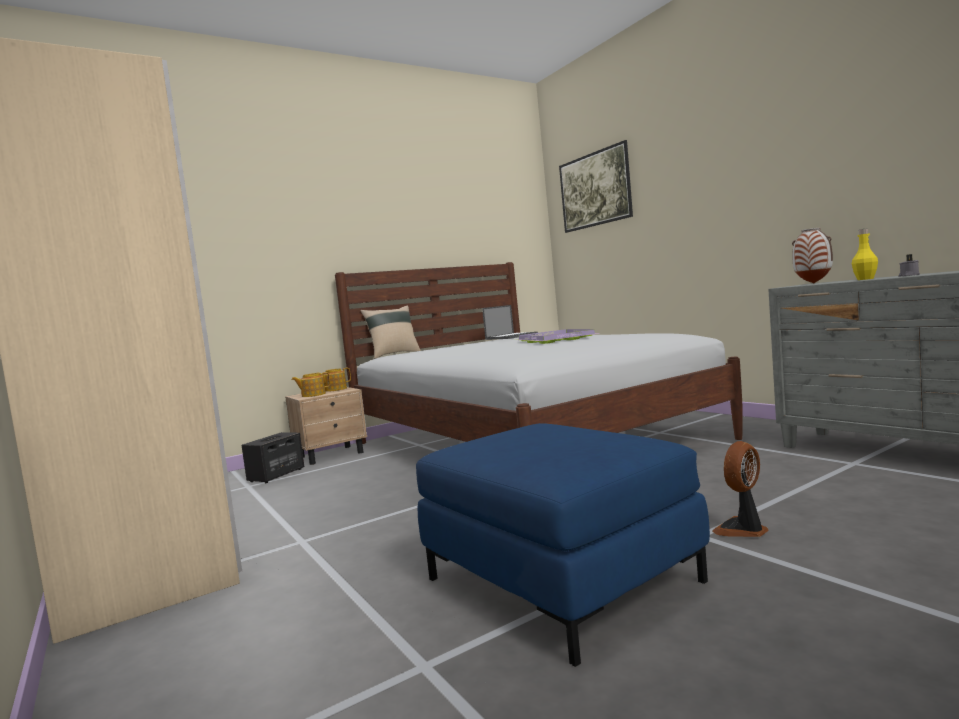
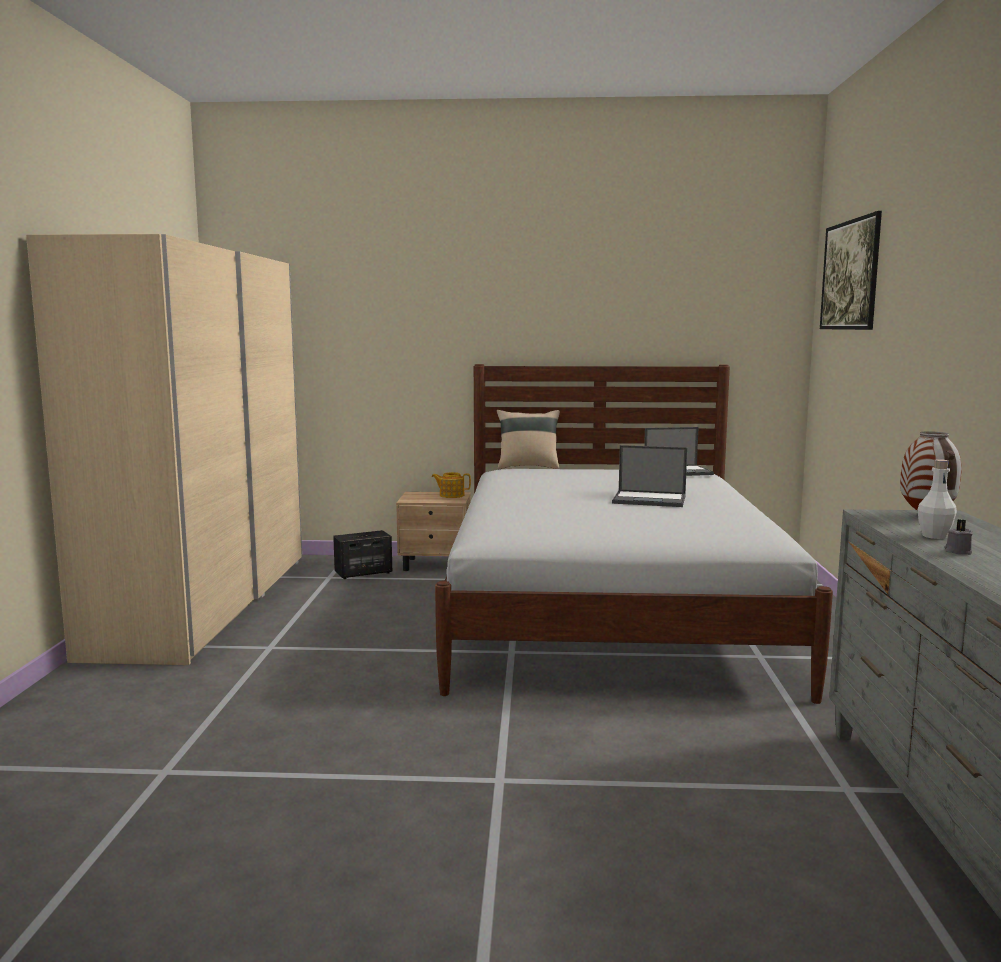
camera: 35 degrees right, 5 degrees up
teapot [291,372,330,397] -> none
blue ottoman [416,423,710,667] -> none
purple tray [517,329,600,344] -> laptop [612,445,687,507]
fan [712,441,769,537] -> none
yellow bottle [852,228,878,280] -> white bottle [918,459,957,539]

